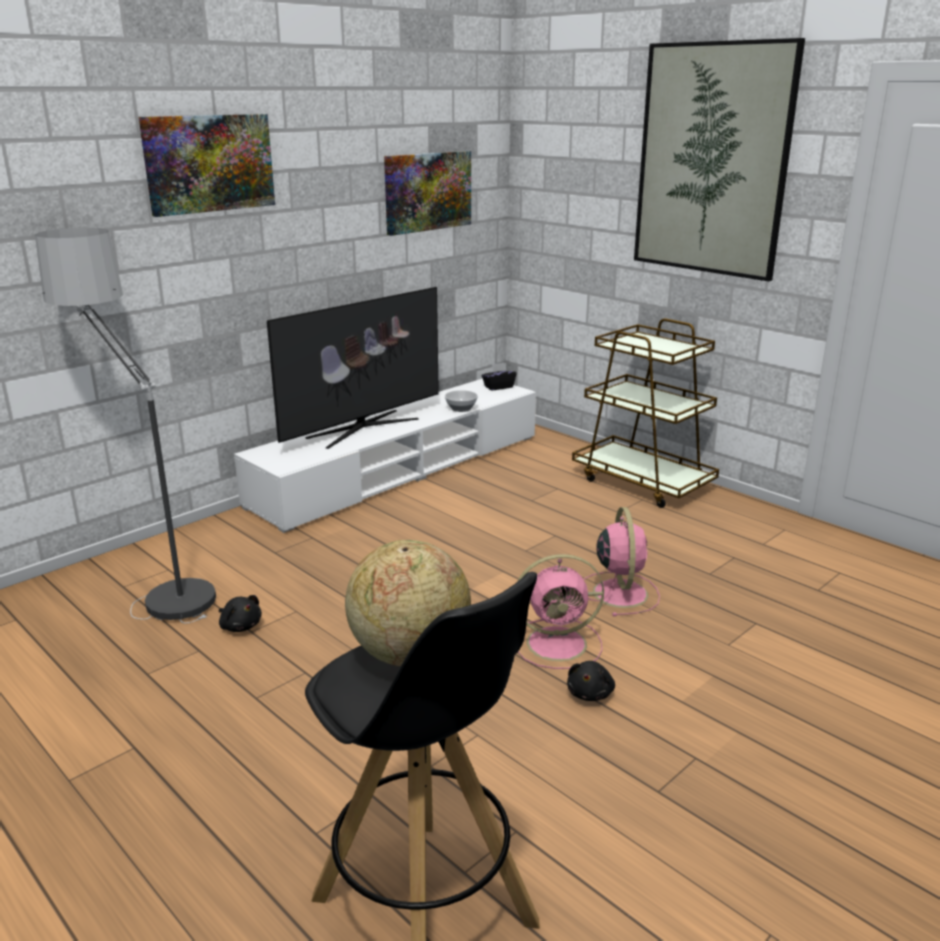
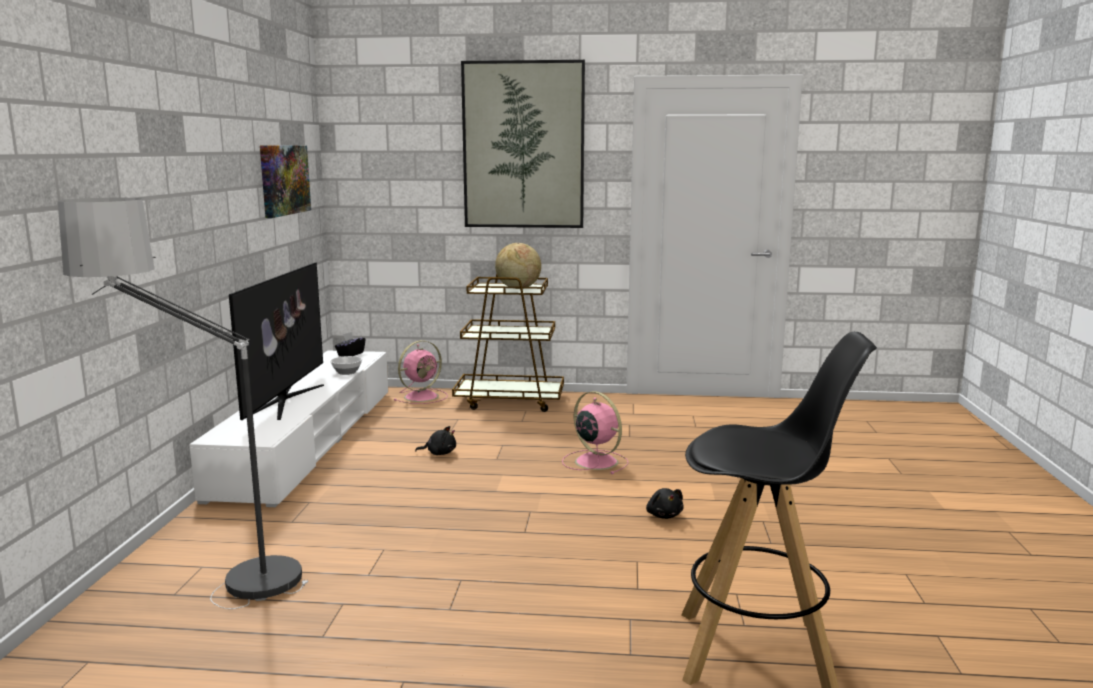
camera: 40 degrees left, 10 degrees down
picture [139,114,275,217] -> none
black plush toy [219,595,262,632] -> black plush toy moved to [415,426,456,455]
globe [345,540,471,666] -> globe moved to [495,243,541,289]
pink fan [517,554,604,669] -> pink fan moved to [393,340,448,404]

